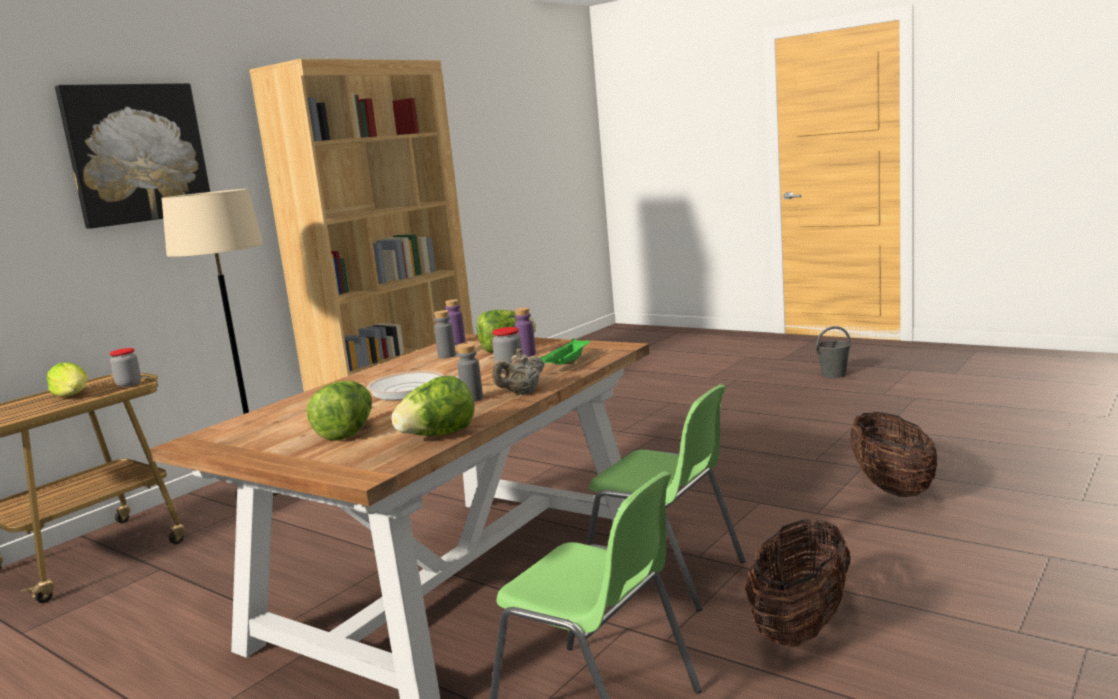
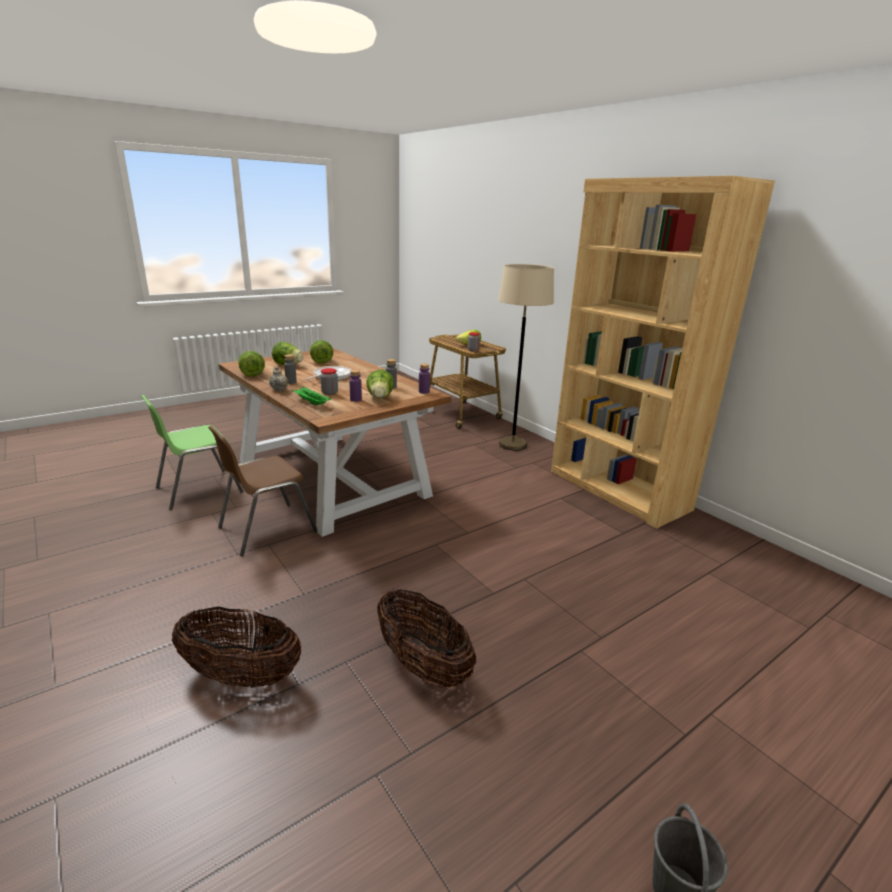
camera: 105 degrees right, 10 degrees up
picture [55,83,210,229] -> none
green chair [586,384,746,611] -> brown chair [208,426,317,556]
basket [745,519,851,646] -> basket moved to [377,589,476,689]
none -> lettuce [310,340,333,364]

